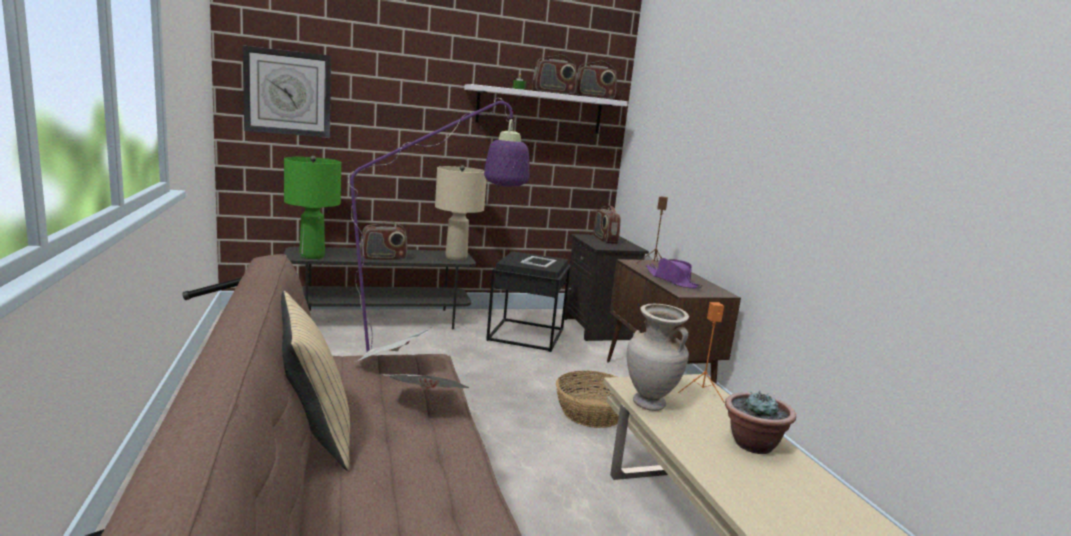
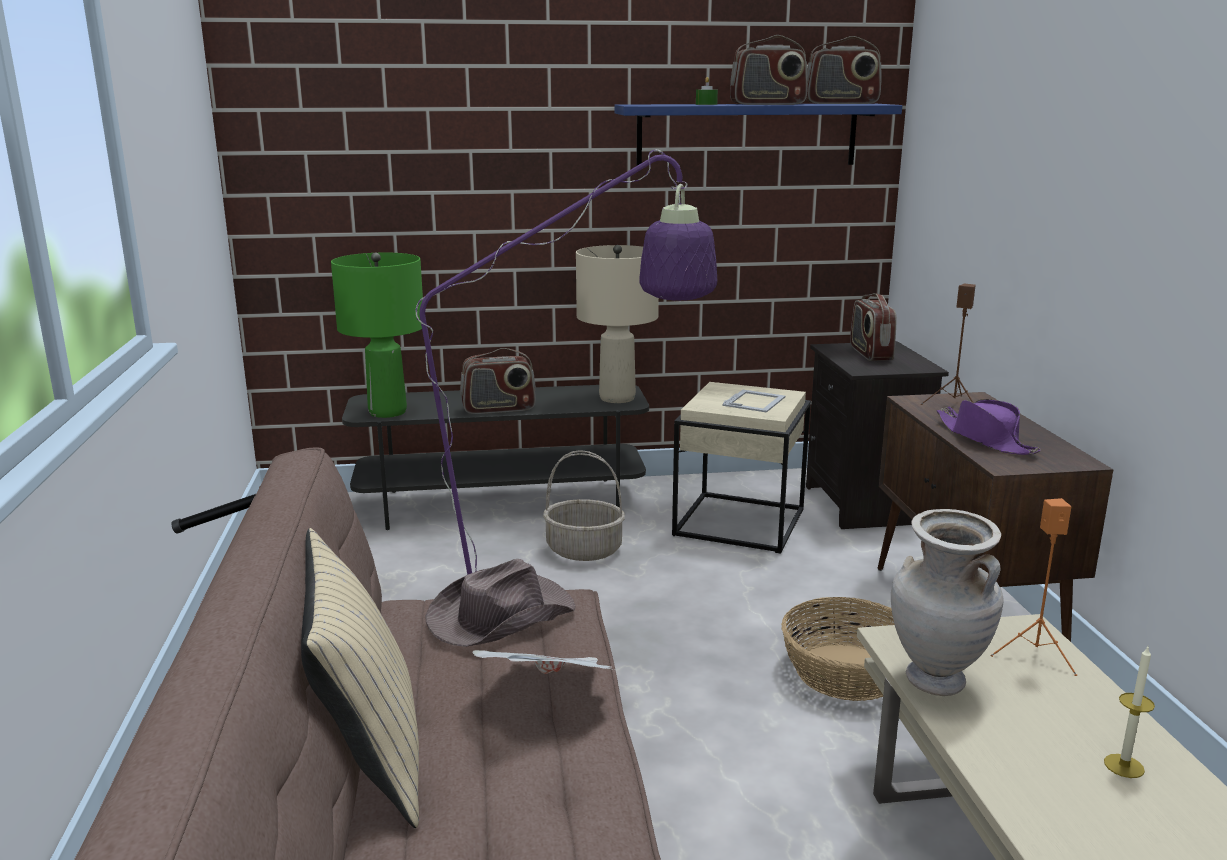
camera: 10 degrees right, 5 degrees up
wall clock [243,45,331,138] -> none
newspaper [355,327,432,362] -> brown hat [425,559,576,647]
white shelf [464,84,628,134] -> blue shelf [614,104,902,166]
black side table [486,251,570,352] -> beige side table [672,382,811,554]
potted plant [725,391,796,454] -> candle [1104,647,1155,778]
none -> basket [543,450,625,561]

